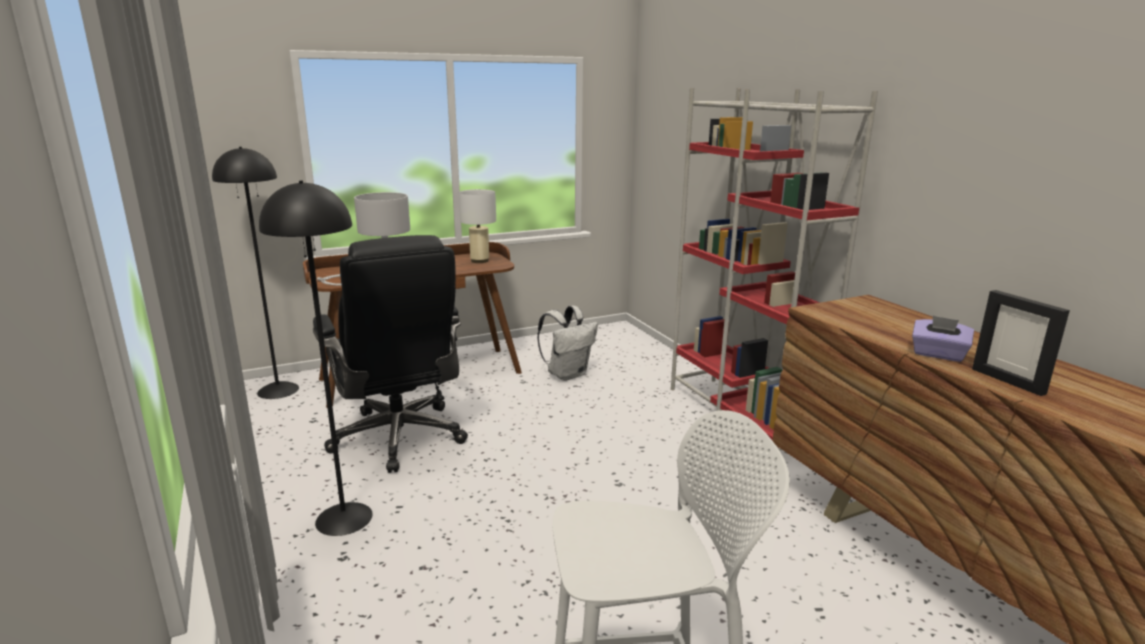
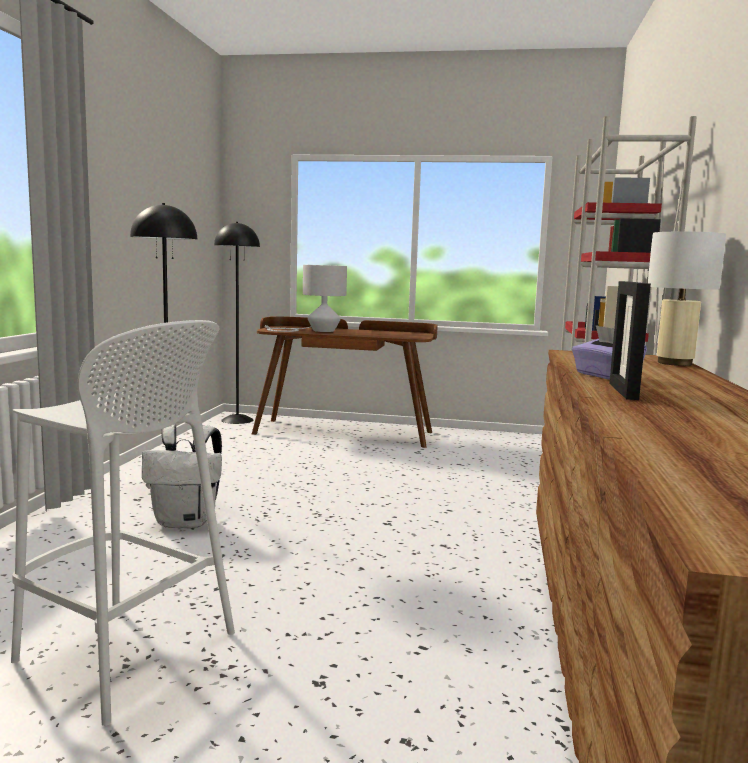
camera: 35 degrees right, 10 degrees down
black office chair [313,235,468,473] -> none
white table lamp [459,189,496,263] -> white table lamp moved to [648,232,726,366]
white backpack [537,306,598,381] -> white backpack moved to [142,425,222,528]

